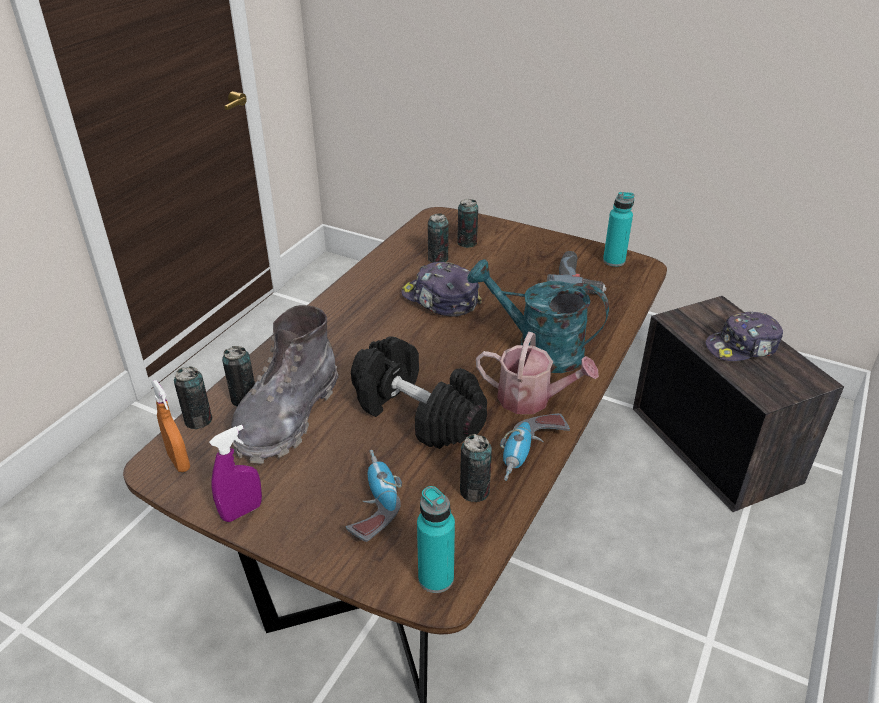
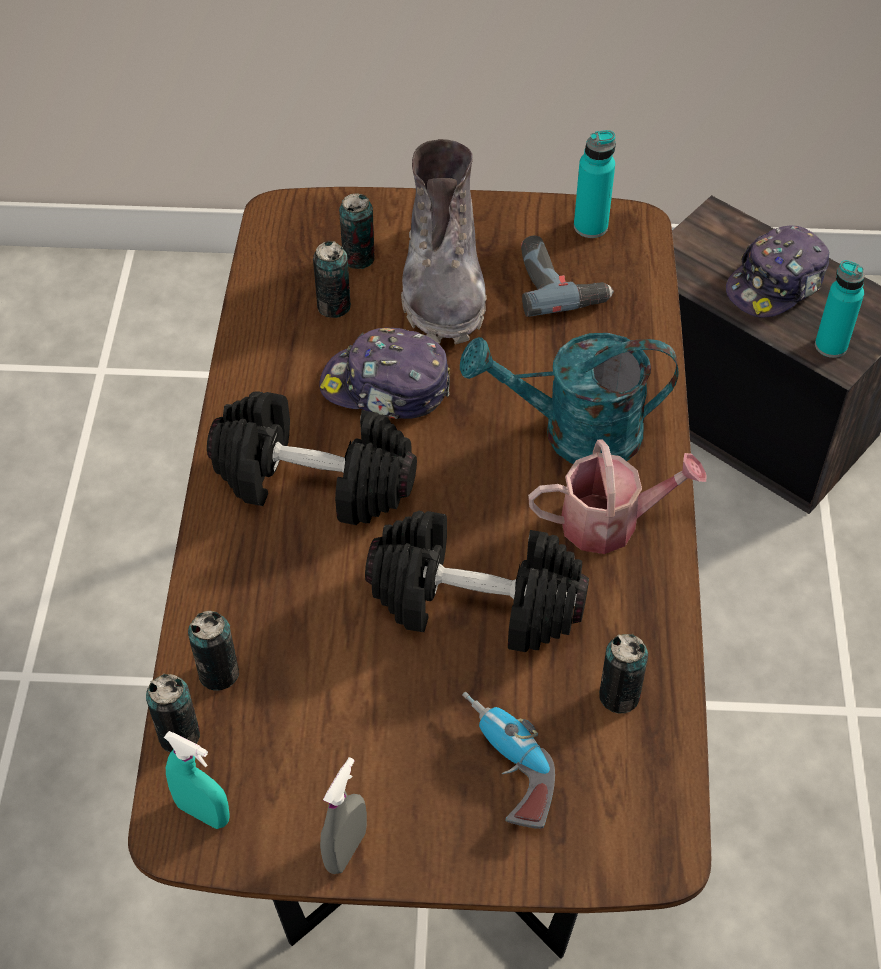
camera: 25 degrees left, 15 degrees up
orange spray bottle [151,380,190,472] -> turquoise spray bottle [164,731,230,829]
purple spray bottle [209,425,262,522] -> grey spray bottle [320,757,367,874]
grey boot [231,305,339,464] -> grey boot moved to [401,139,487,345]
turquoise bottle [417,486,455,593] -> turquoise bottle moved to [815,260,865,358]
power drill [500,413,570,481] -> none
none -> black dumbbell [207,391,417,525]

